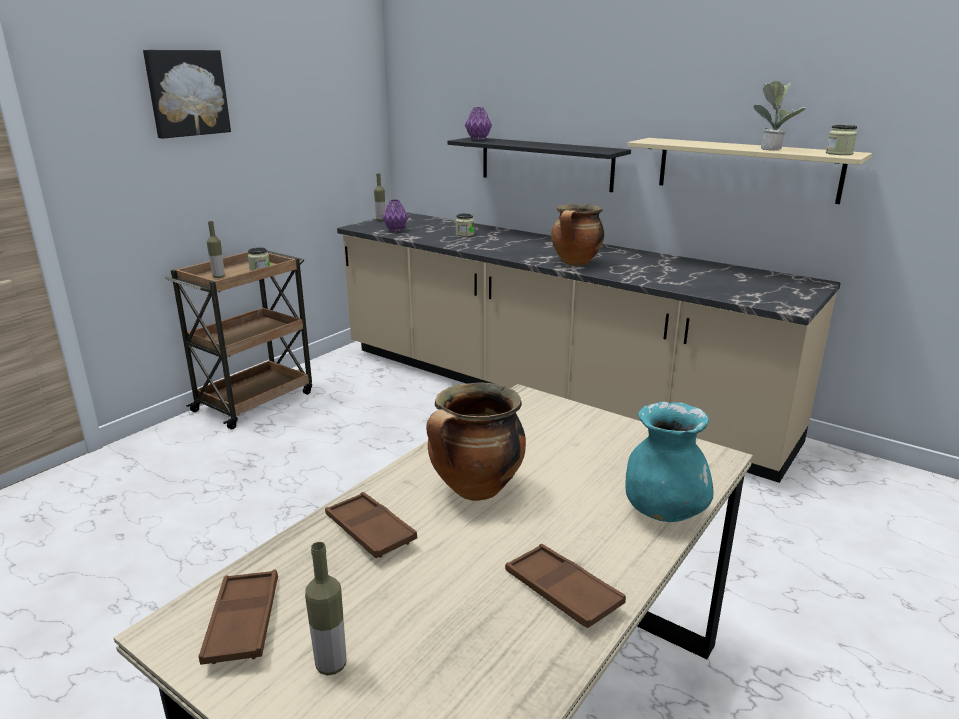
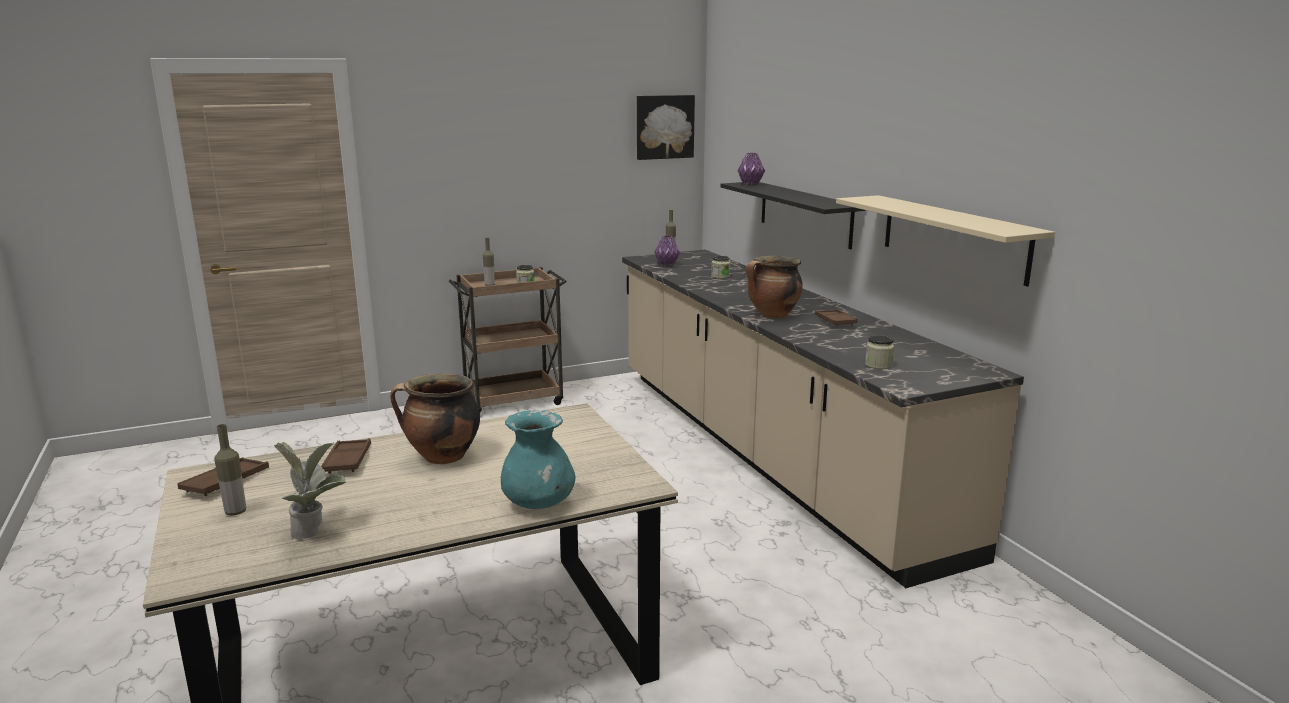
camera: 30 degrees right, 5 degrees down
picture [143,50,231,139] -> picture moved to [637,95,695,160]
brown tray [505,544,626,628] -> brown tray moved to [815,309,857,327]
potted plant [754,81,807,151] -> potted plant moved to [274,442,346,540]
jar [826,125,857,155] -> jar moved to [865,335,894,369]

